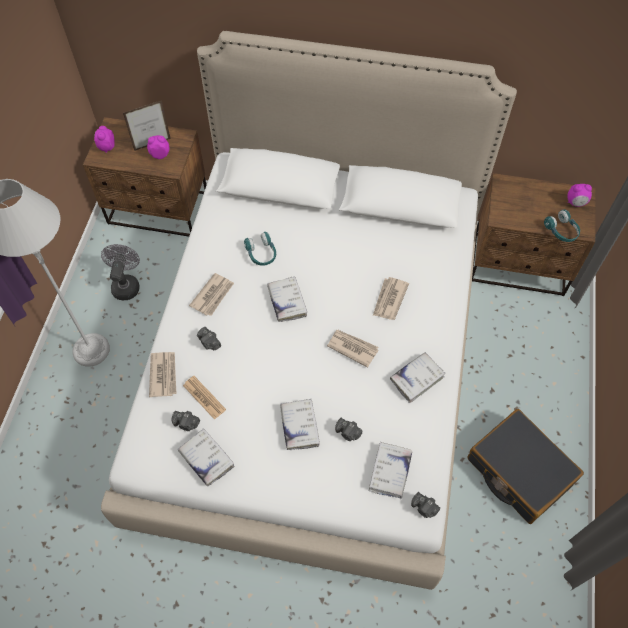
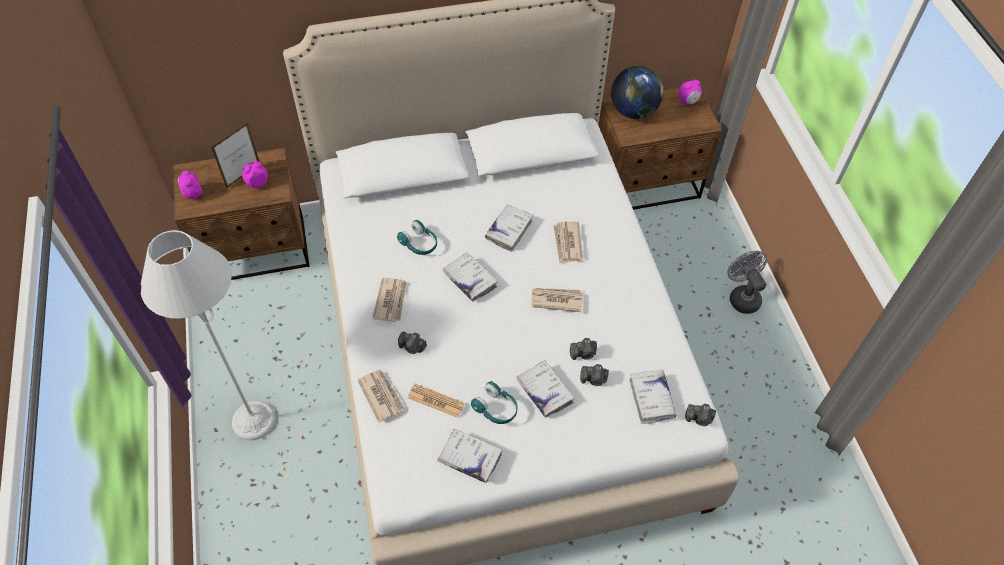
camera: 25 degrees left, 5 degrees down
grey fan [101,244,140,300] -> grey fan moved to [727,251,767,314]
camera [172,411,200,431] -> camera moved to [570,338,597,360]
white book [390,352,445,403] -> white book moved to [485,205,533,252]
black suitcase [467,409,584,524] -> none
turquoise headphones [544,209,580,242] -> turquoise headphones moved to [471,381,517,424]
none -> globe [611,66,664,119]

